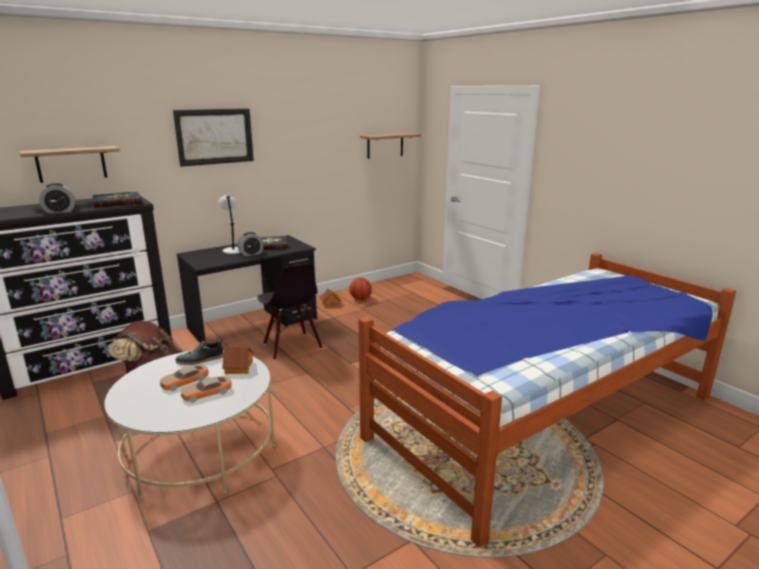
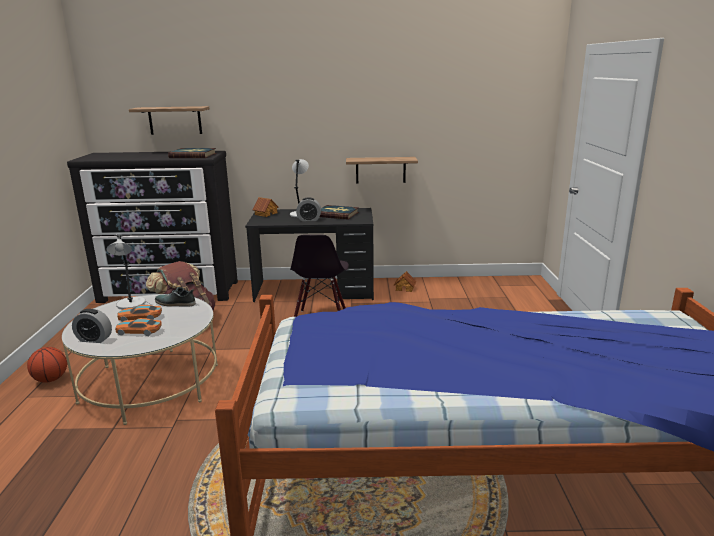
camera: 35 degrees right, 0 degrees up
alarm clock [39,183,75,214] -> alarm clock moved to [72,309,112,343]
picture [173,109,254,167] -> none
toy house [222,346,253,374] -> toy house moved to [252,197,279,217]
basketball [349,278,372,300] -> basketball moved to [27,347,67,383]
shelf [360,133,421,159] -> shelf moved to [346,157,418,184]
none -> grey table lamp [106,235,146,309]

